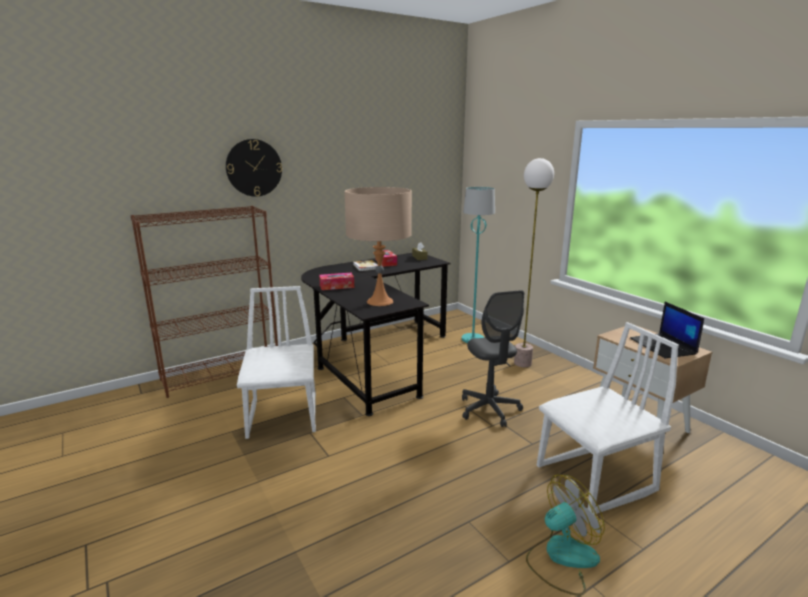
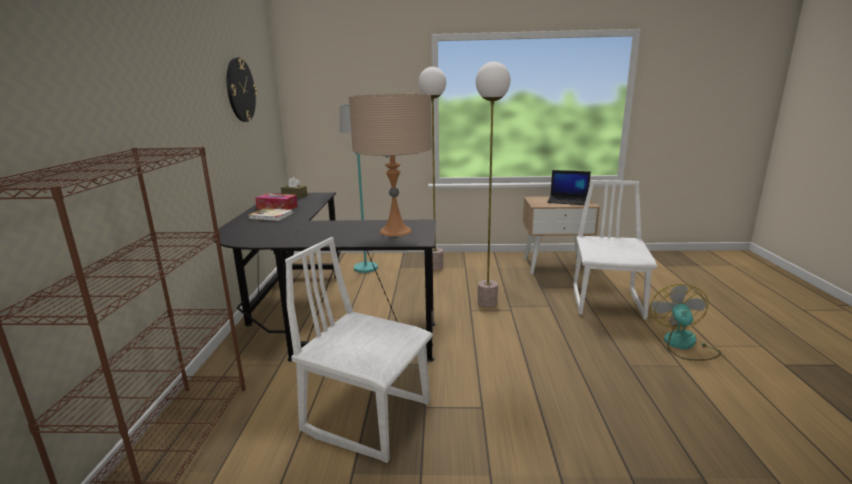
camera: 55 degrees left, 0 degrees up
wall clock [226,139,282,197] -> wall clock moved to [227,57,257,122]
tissue box [319,273,354,290] -> none
grey office chair [462,290,524,427] -> floor lamp [476,62,510,308]

